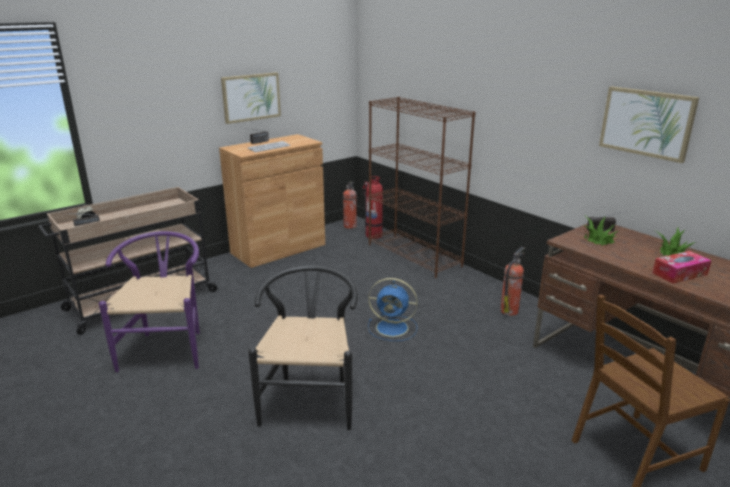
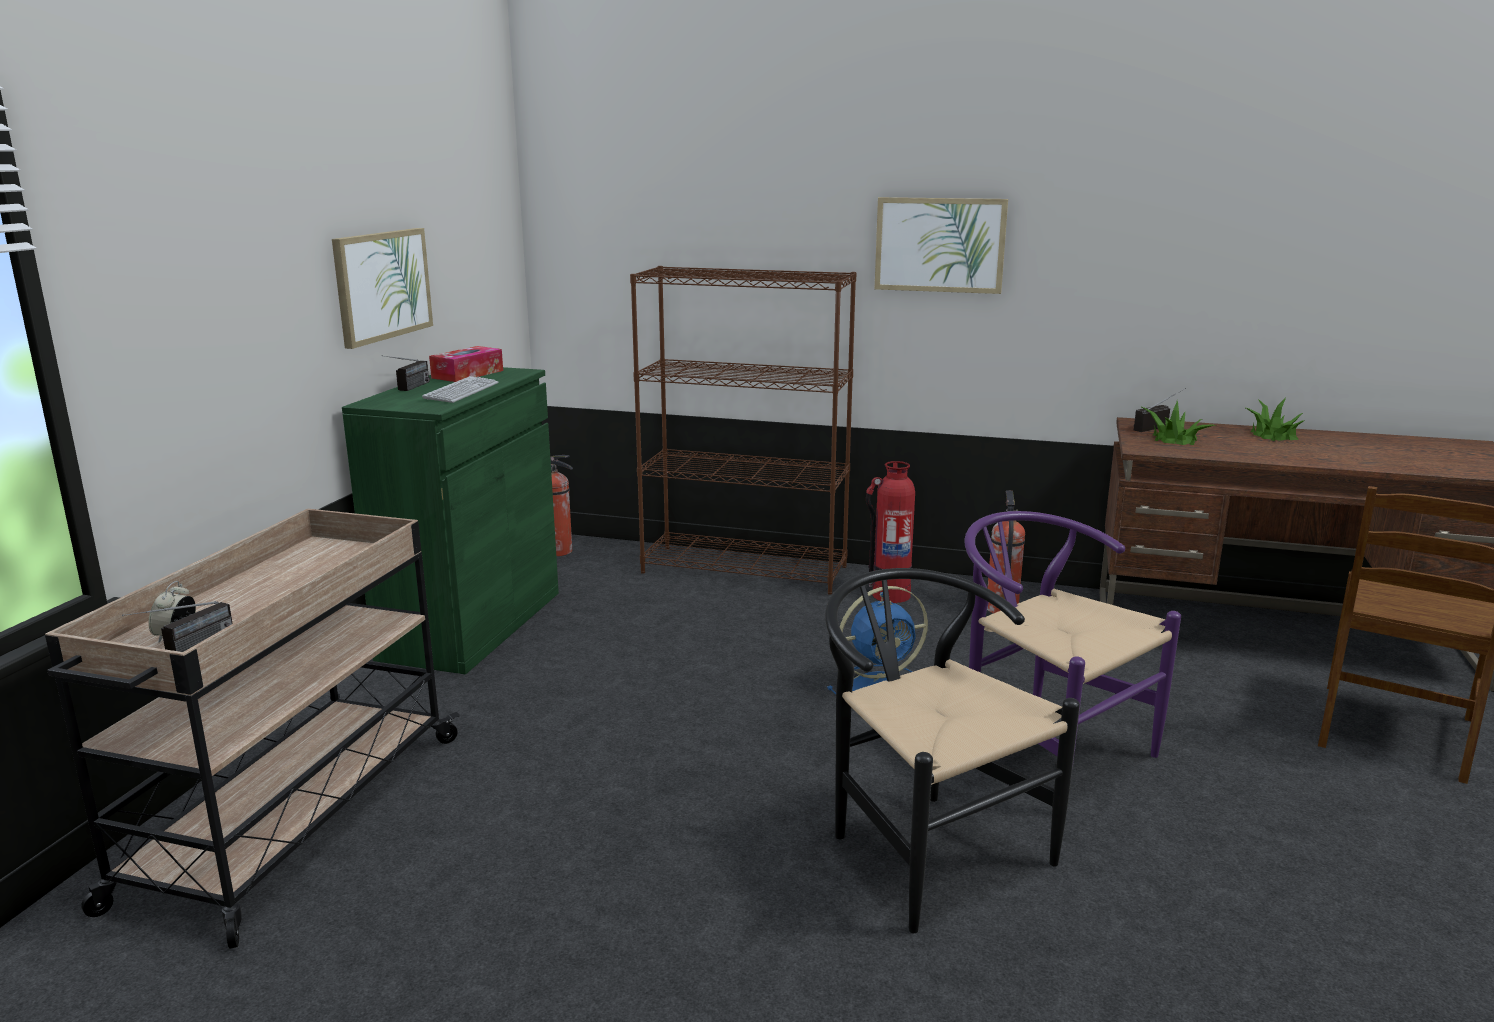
camera: 35 degrees left, 5 degrees down
purple chair [99,231,200,372] -> purple chair moved to [965,511,1181,768]
brown cabinet [219,134,325,268] -> green cabinet [342,367,559,674]
fire extinguisher [363,176,383,239] -> fire extinguisher moved to [866,461,915,603]
picture [599,86,699,163] -> picture moved to [875,197,1008,294]
tissue box [652,251,712,284] -> tissue box moved to [429,346,503,382]

